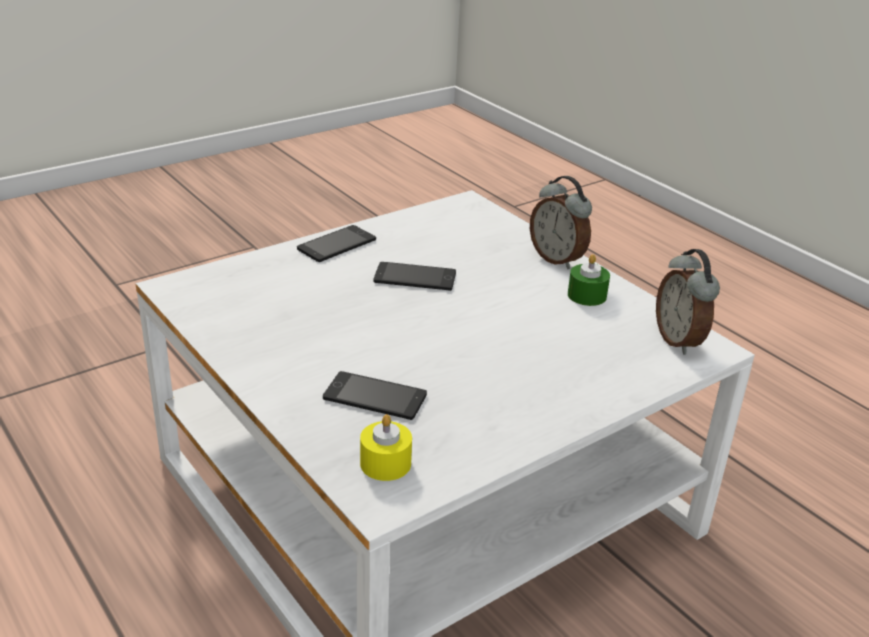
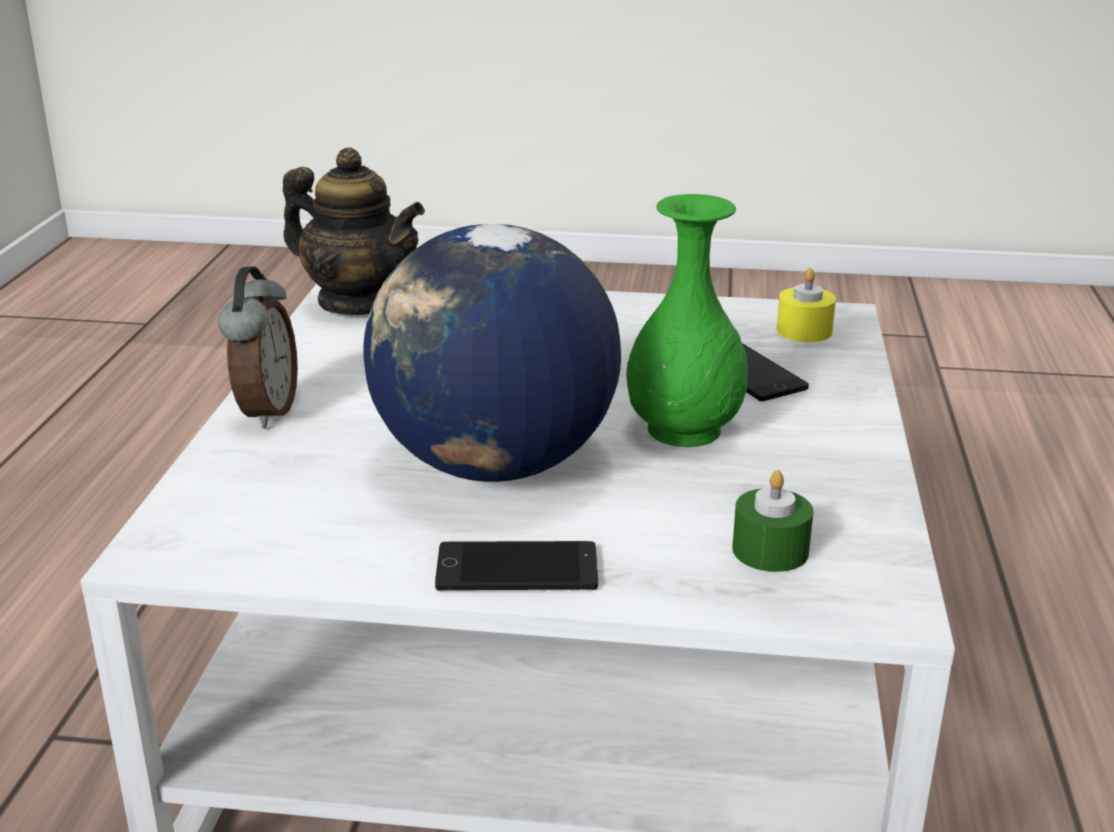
camera: 135 degrees left, 5 degrees down
phone [373,262,456,291] -> globe [363,224,621,482]
green candle [568,254,610,306] -> green candle moved to [732,470,814,572]
alarm clock [656,249,720,355] -> teapot [283,148,425,315]
none -> green vase [626,194,748,447]

